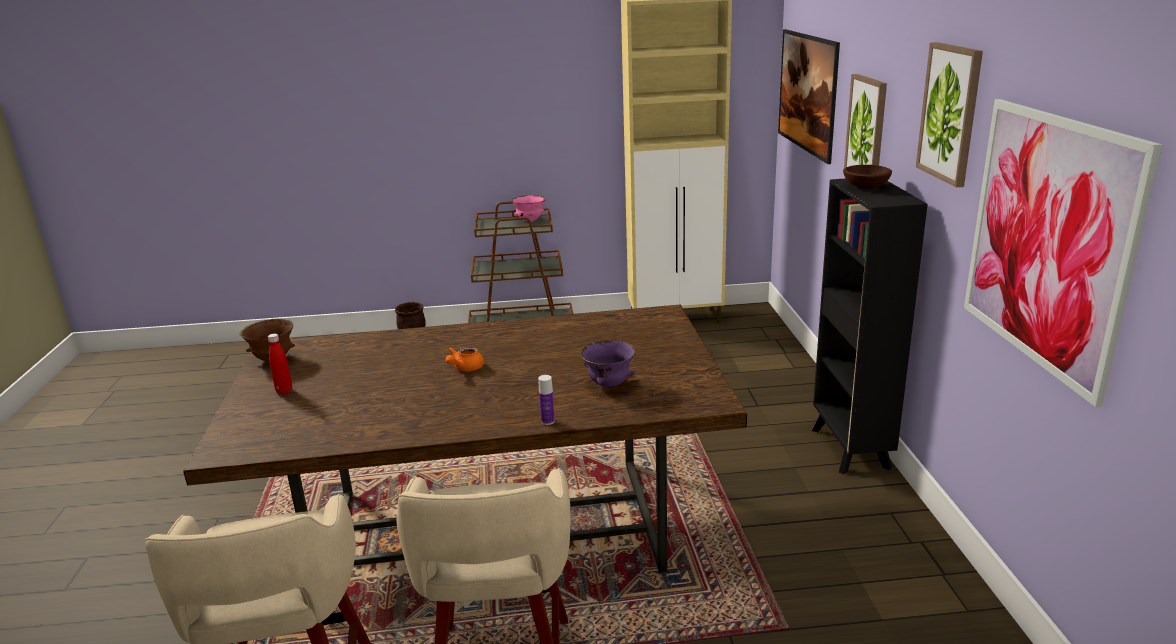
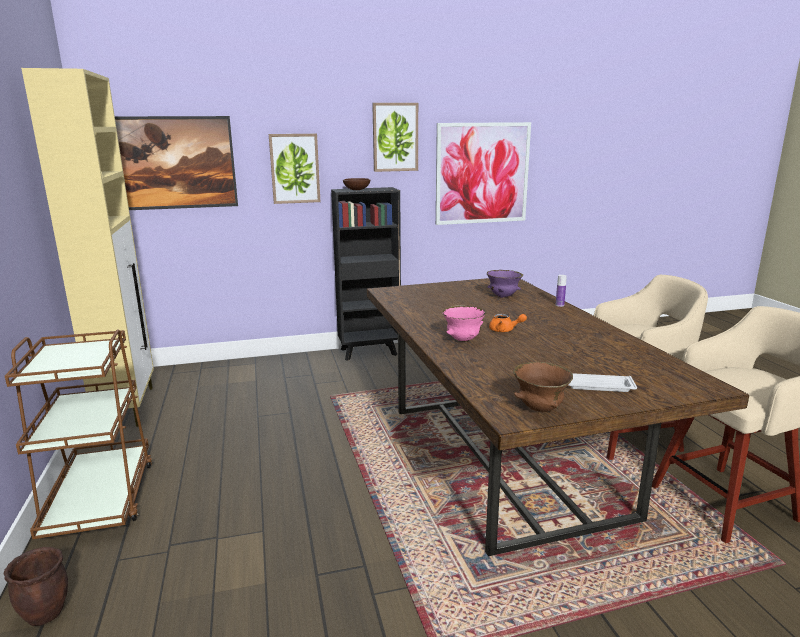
camera: 100 degrees left, 5 degrees down
red bottle [268,334,292,395] -> white tray [568,373,637,392]
pink bowl [512,195,546,222] -> pink bowl moved to [442,305,486,342]

